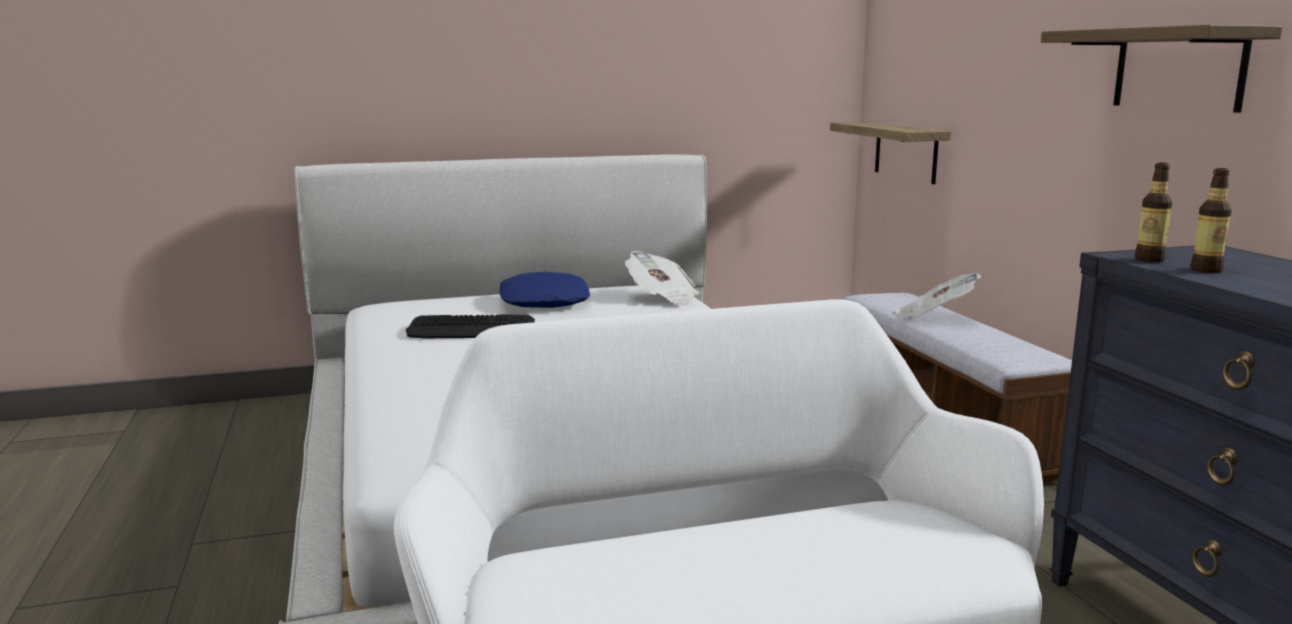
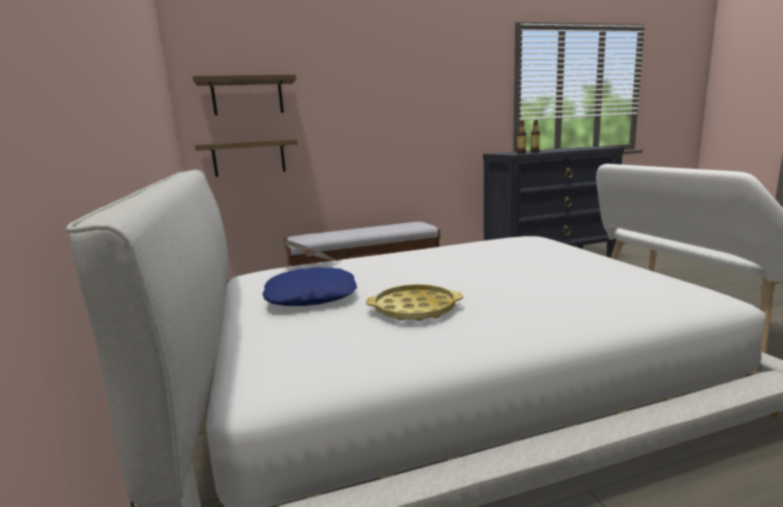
camera: 90 degrees left, 0 degrees up
keyboard [406,314,535,339] -> yellow tray [366,284,463,321]
newspaper [895,273,981,318] -> none
shelf [1041,25,1282,113] -> shelf moved to [193,74,296,115]

